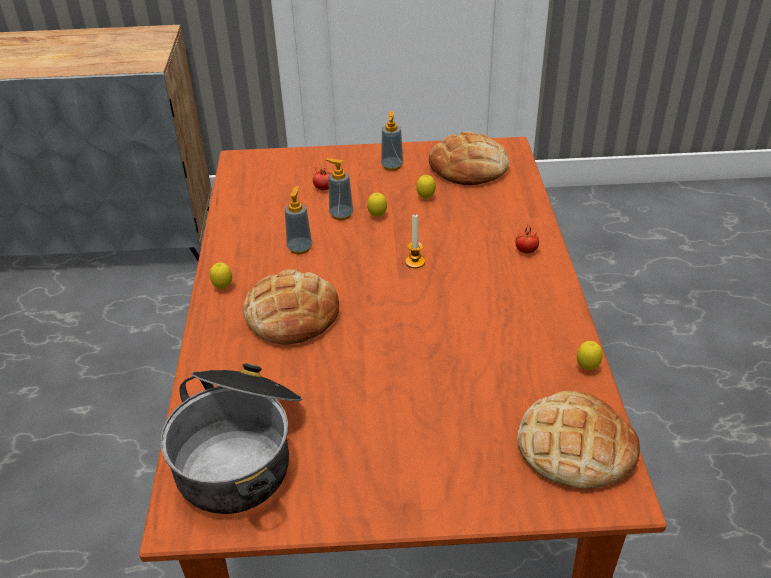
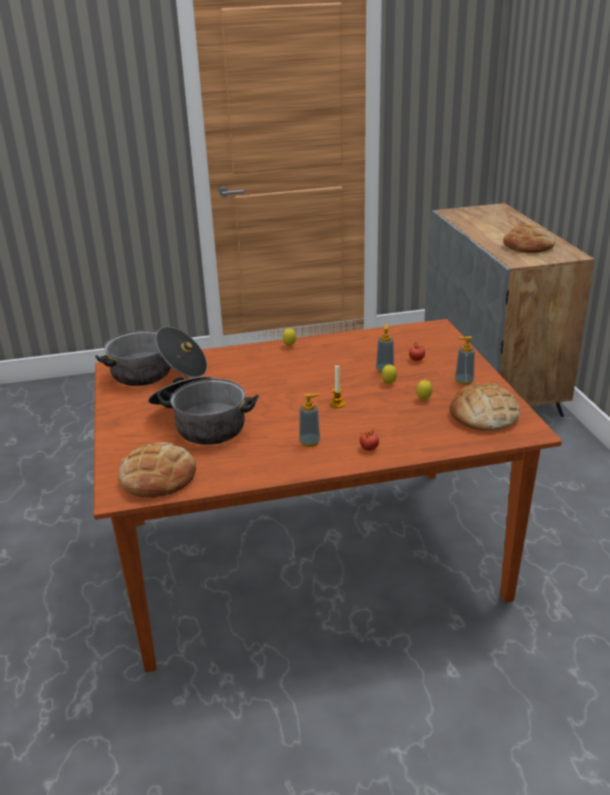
camera: 80 degrees right, 10 degrees down
bread [243,269,339,345] -> bread moved to [503,224,555,253]
soap dispenser [285,186,312,254] -> soap dispenser moved to [299,394,320,447]
lemon [577,341,603,370] -> none
none -> cooking pot [148,376,259,445]

